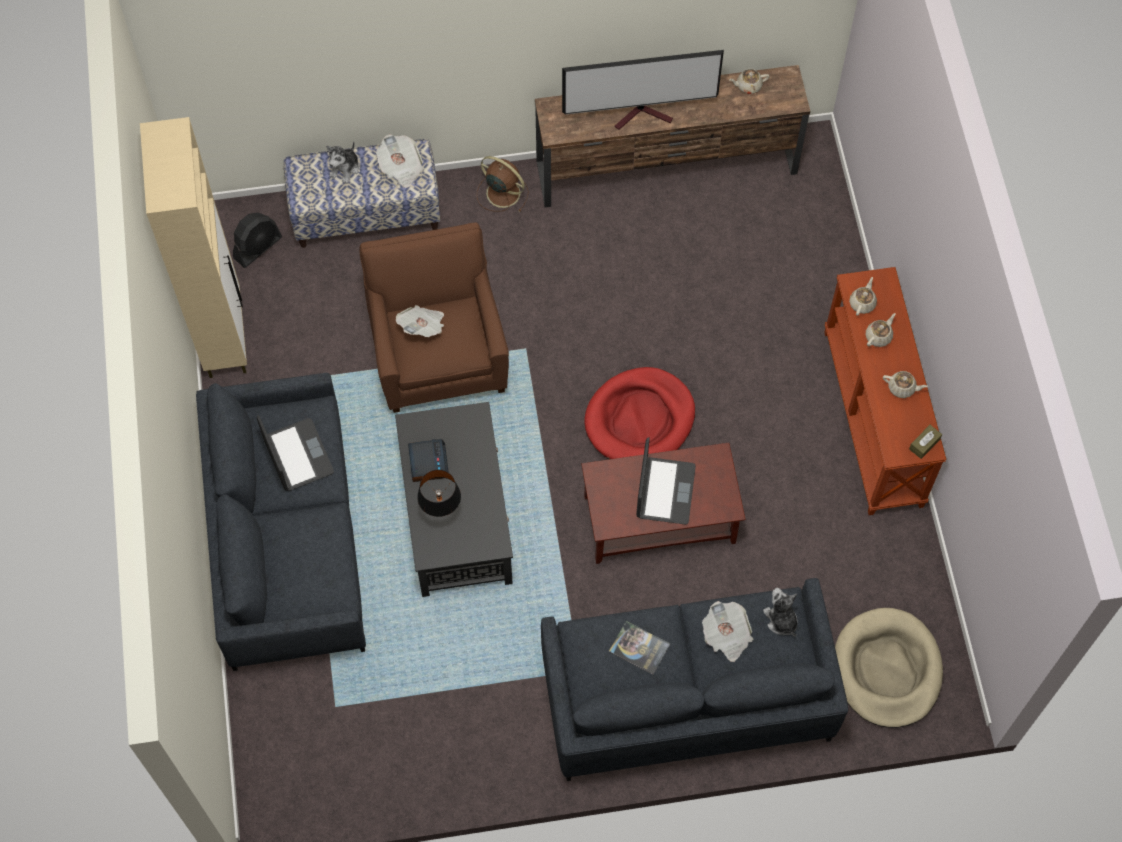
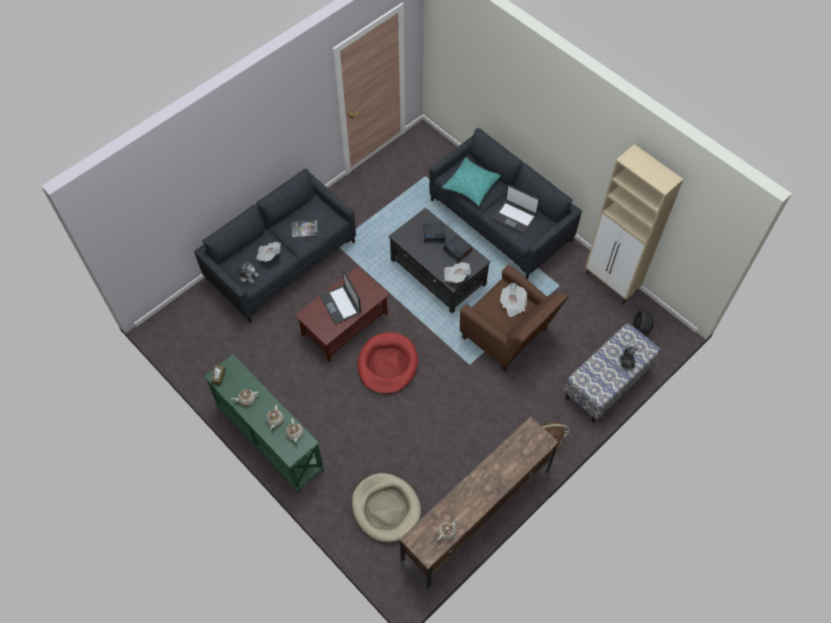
camera: 145 degrees right, 5 degrees down
newspaper [376,134,424,188] -> newspaper moved to [444,262,471,283]
black table lamp [417,470,461,517] -> alarm clock [423,223,446,243]
television [562,50,724,130] -> none
brown console table [824,267,946,515] -> green console table [204,354,324,493]
beige dog bed [835,608,943,728] -> beige dog bed moved to [352,473,421,543]
none -> turquoise pillow [442,157,501,206]

